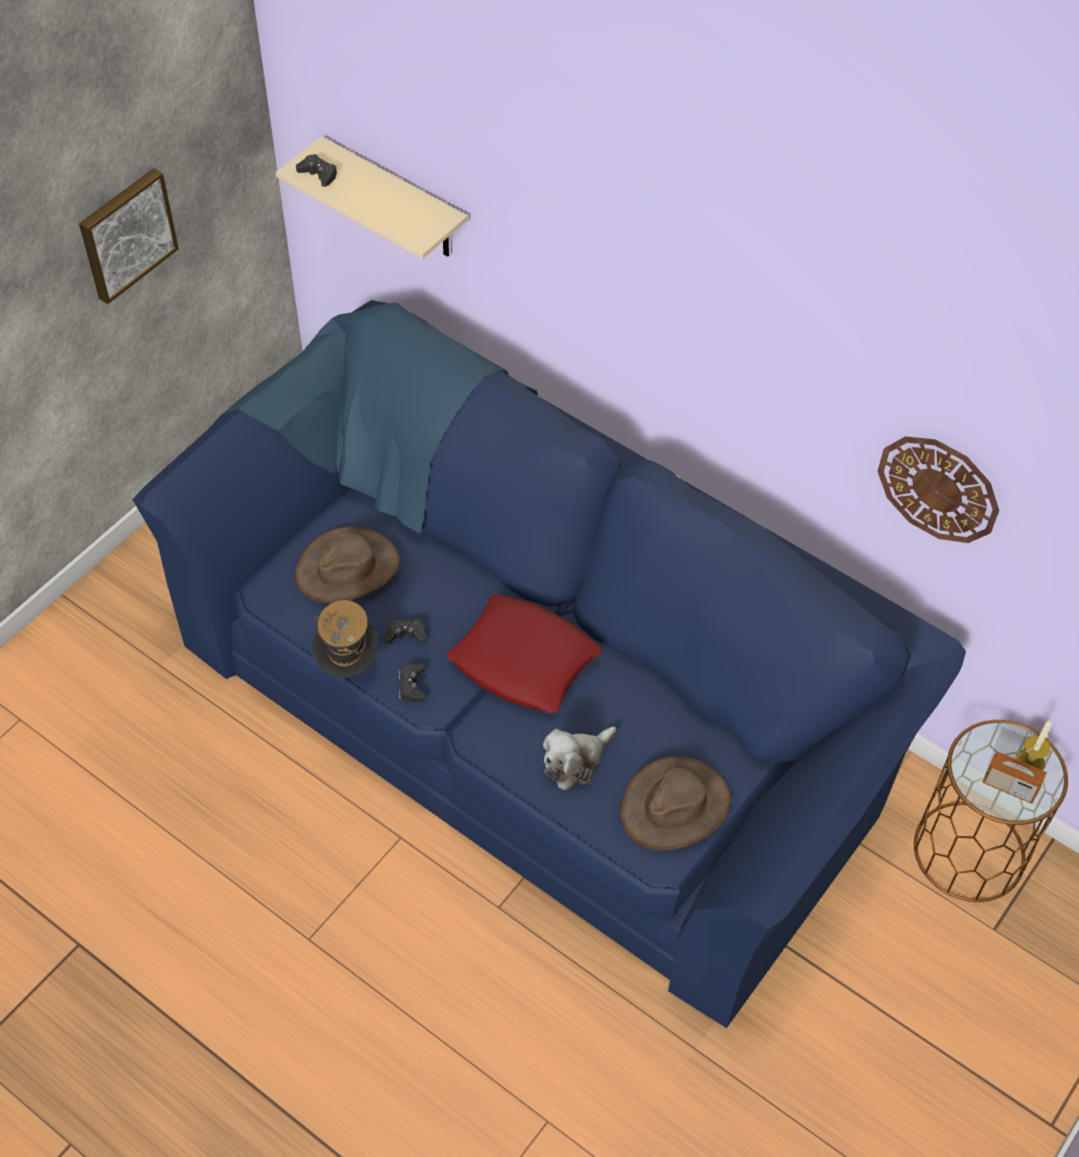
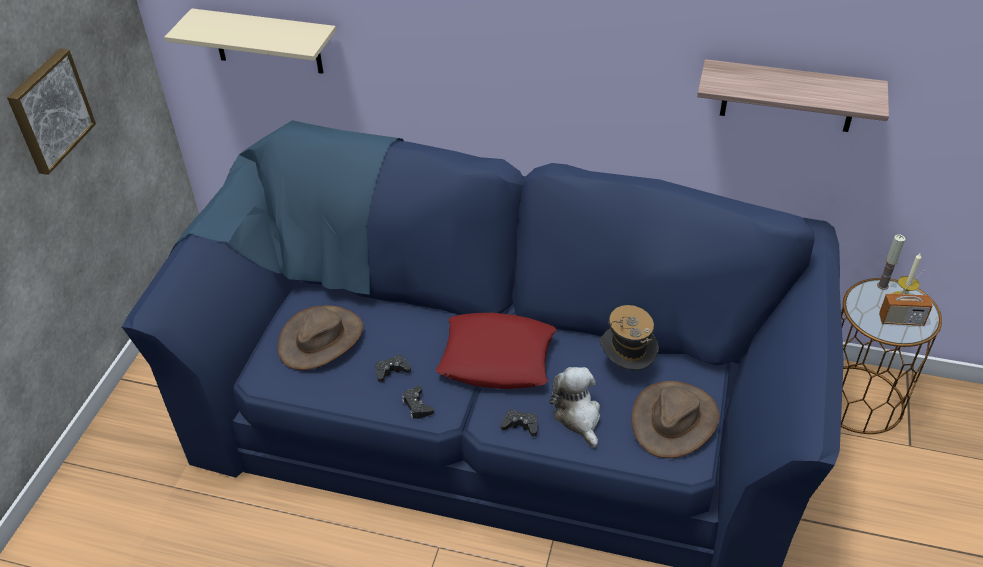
camera: 20 degrees left, 10 degrees down
black game controller [296,154,337,187] -> black game controller moved to [501,409,537,436]
hat [312,600,378,678] -> hat moved to [600,305,659,370]
plush toy [543,727,616,790] -> plush toy turned 135 degrees clockwise [549,367,600,448]
wall clock [878,437,999,543] -> shelf [697,59,889,132]
none -> candle [877,234,905,290]

